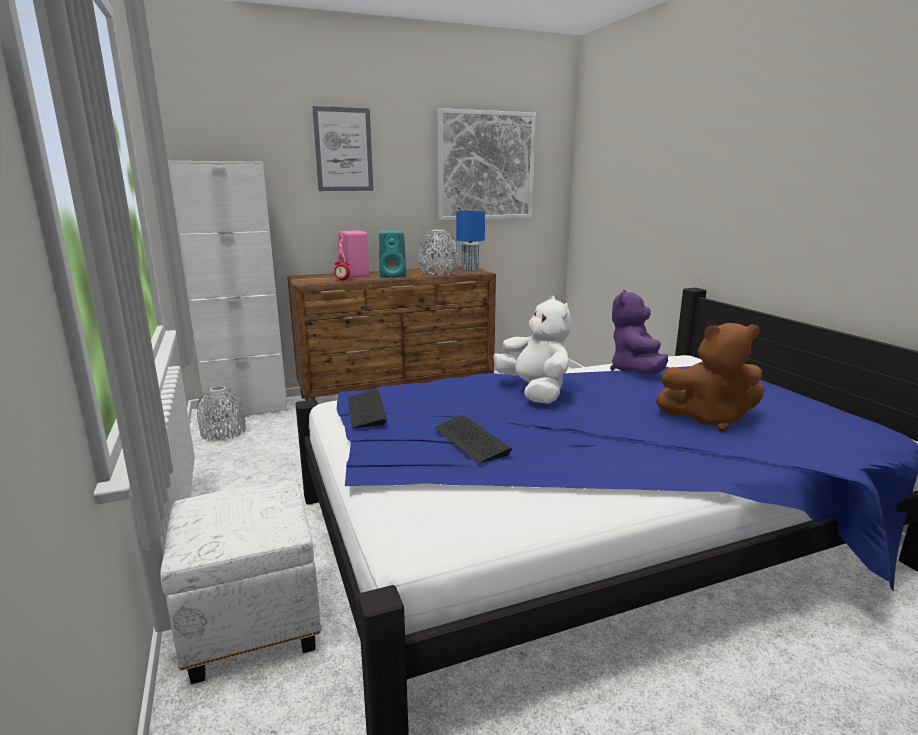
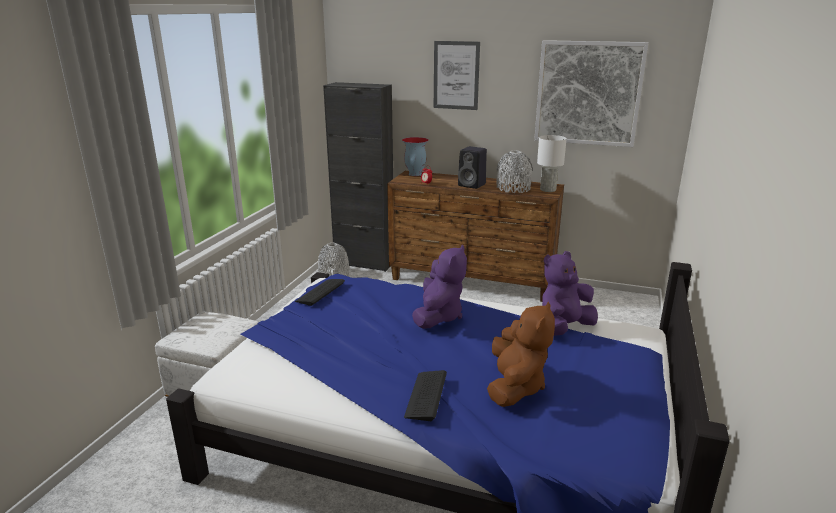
camera: 40 degrees right, 5 degrees up
white cabinet [168,161,288,422] -> black cabinet [323,82,393,272]
pink speaker [338,230,369,278] -> none
turquoise speaker [379,230,406,278] -> black speaker [458,146,487,189]
keyboard [435,415,512,463] -> keyboard moved to [404,370,447,421]
blue table lamp [456,211,485,271] -> white table lamp [537,135,567,192]
white plush toy [493,296,571,404] -> purple plush toy [412,245,467,329]
brown plush toy [656,323,765,431] -> brown plush toy turned 120 degrees counterclockwise [487,302,555,407]
none -> vase [402,137,429,176]

